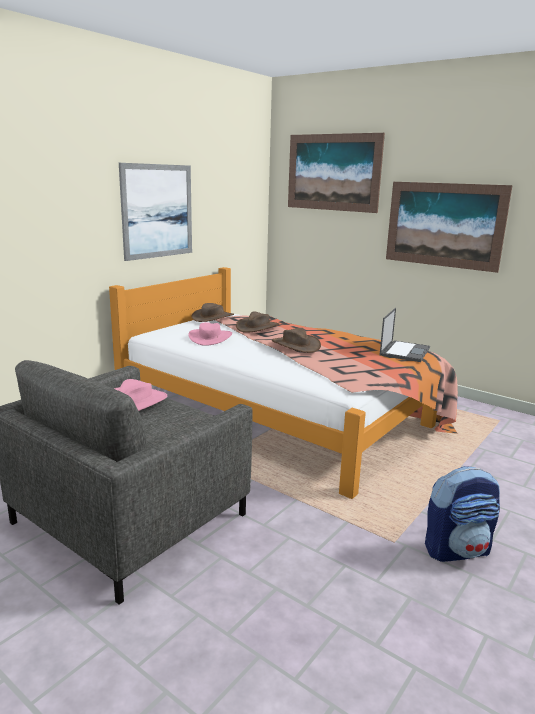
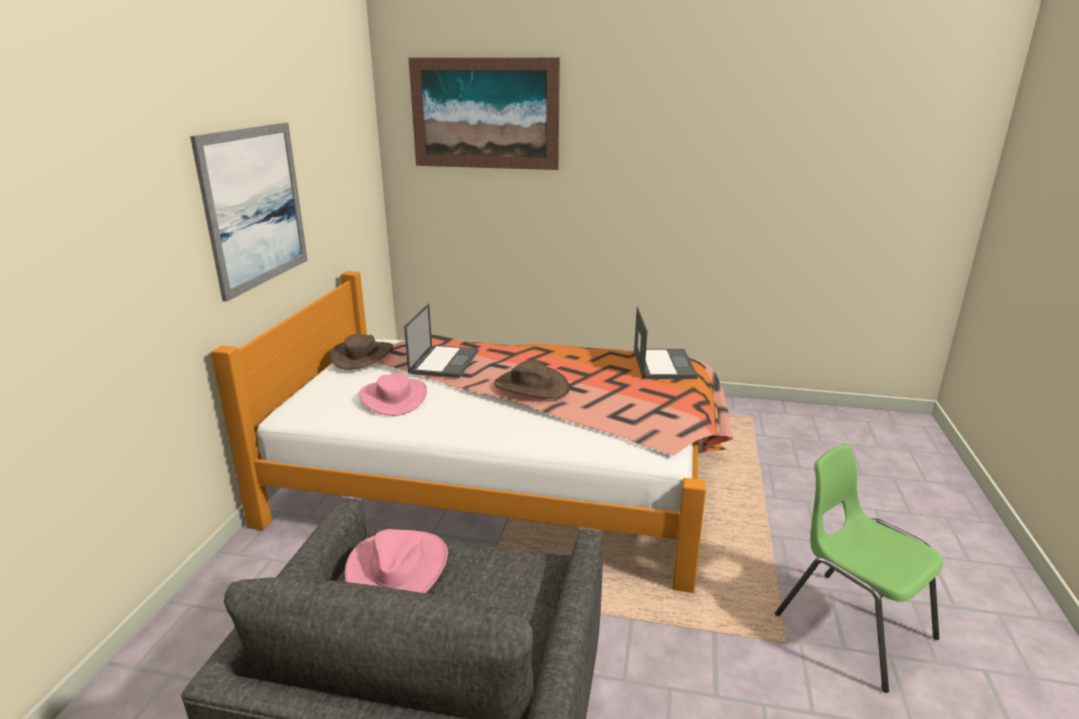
camera: 25 degrees left, 5 degrees up
brown hat [236,312,279,333] -> laptop [404,303,479,378]
picture [386,182,513,273] -> none
backpack [425,466,500,562] -> green chair [775,444,943,693]

